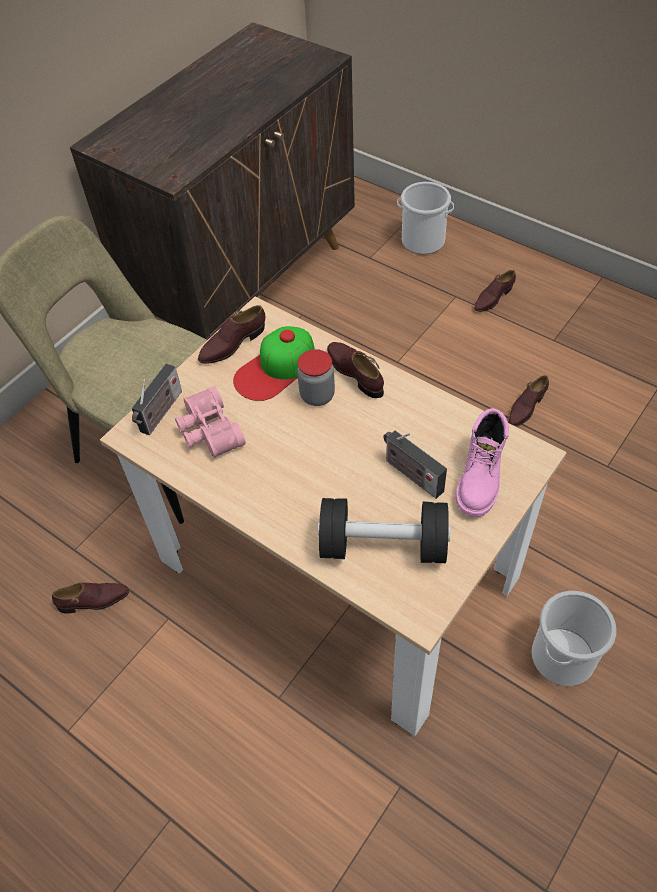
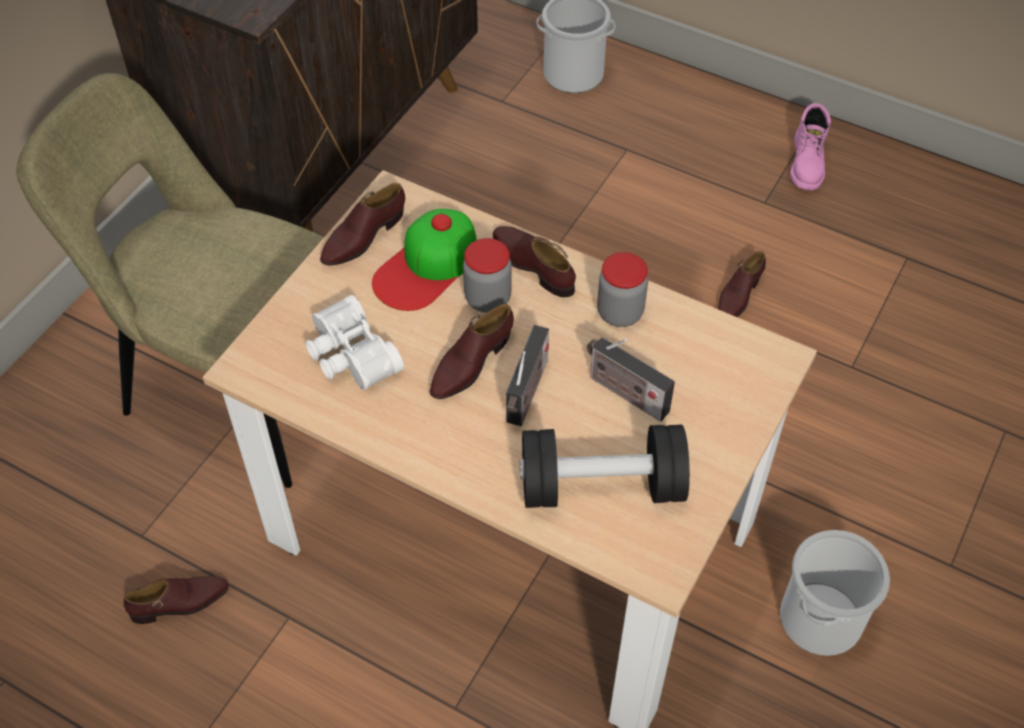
camera: 10 degrees left, 0 degrees up
radio [132,364,182,435] -> radio moved to [506,325,549,426]
pink binoculars [175,386,246,458] -> white binoculars [305,295,404,390]
pink boot [456,408,509,517] -> pink boot moved to [790,103,831,190]
brown shoe [474,270,516,312] -> brown shoe moved to [430,304,514,399]
none -> jar [597,252,648,327]

